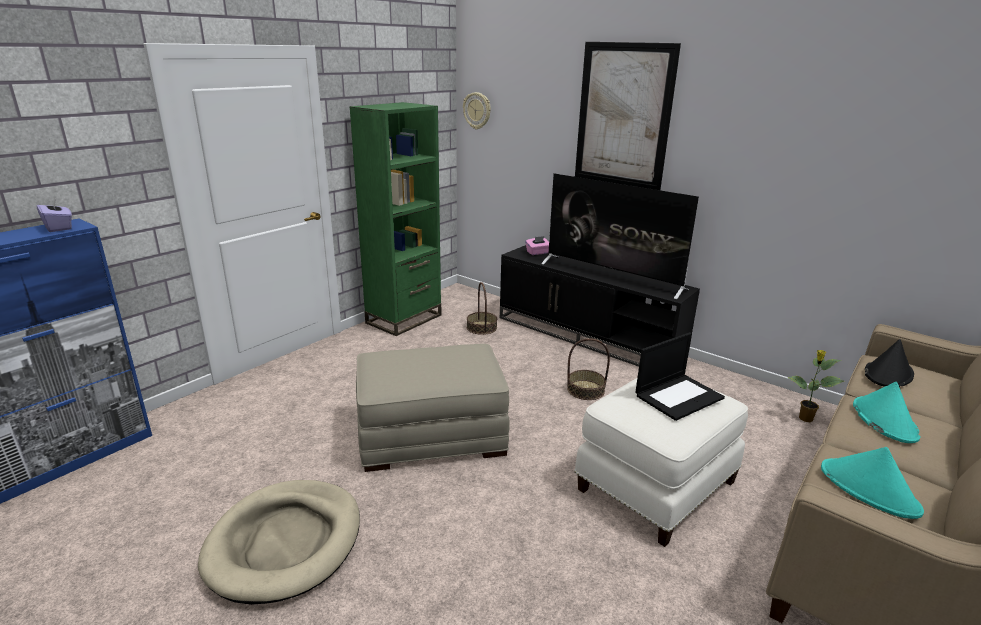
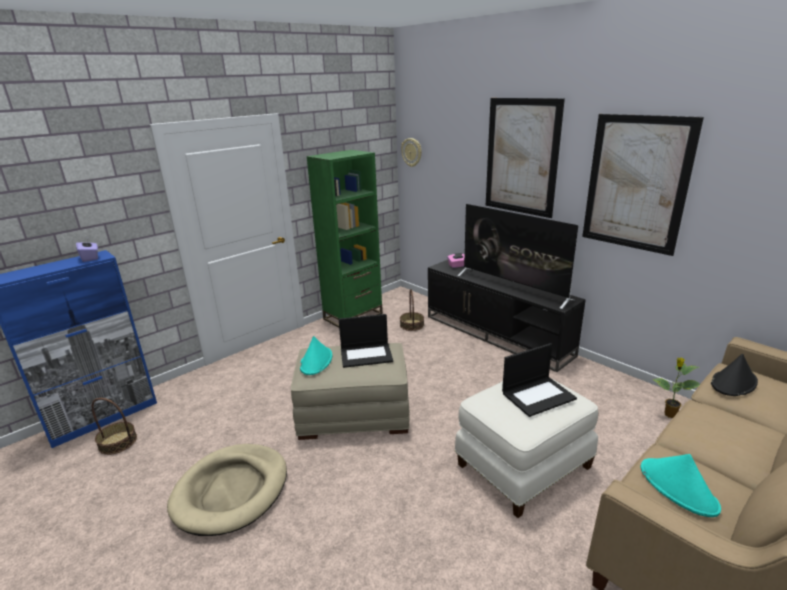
camera: 10 degrees right, 0 degrees up
basket [567,338,610,400] -> basket moved to [92,398,137,455]
turquoise hat [853,382,921,443] -> turquoise hat moved to [300,336,332,375]
none -> laptop [339,314,393,368]
none -> picture [582,114,704,256]

